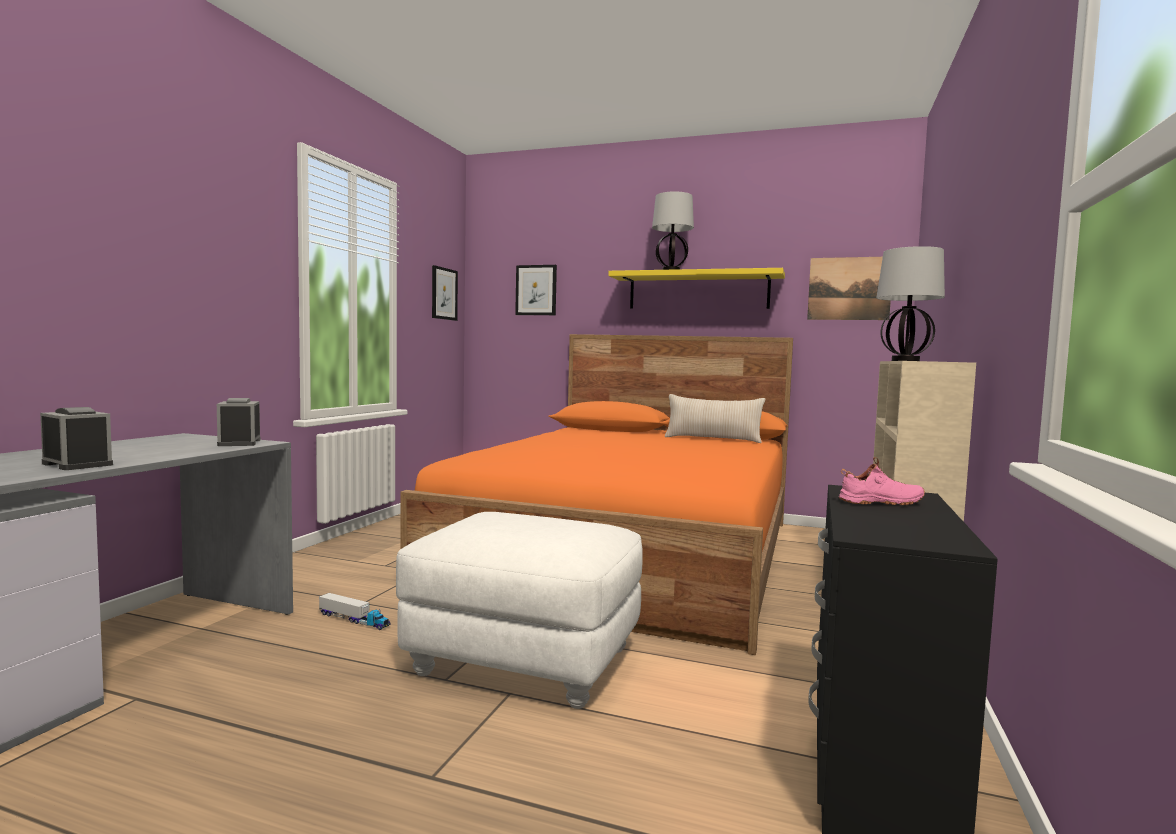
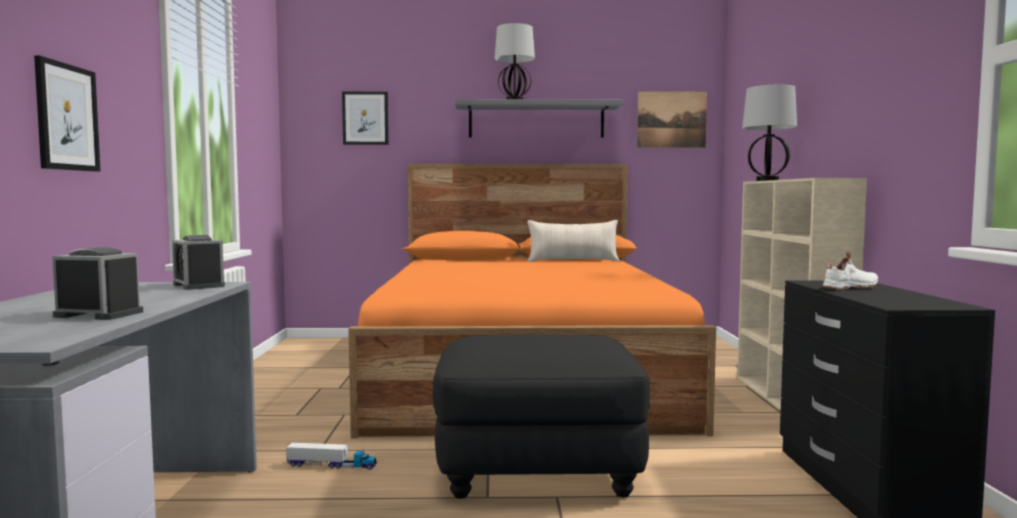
camera: 20 degrees left, 0 degrees up
white ottoman [396,512,643,709] -> black ottoman [433,335,650,499]
picture [432,265,458,321] -> picture moved to [34,56,101,172]
yellow shelf [608,268,785,309] -> grey shelf [454,99,623,138]
pink shoe [839,457,925,505] -> white shoe [823,252,878,290]

